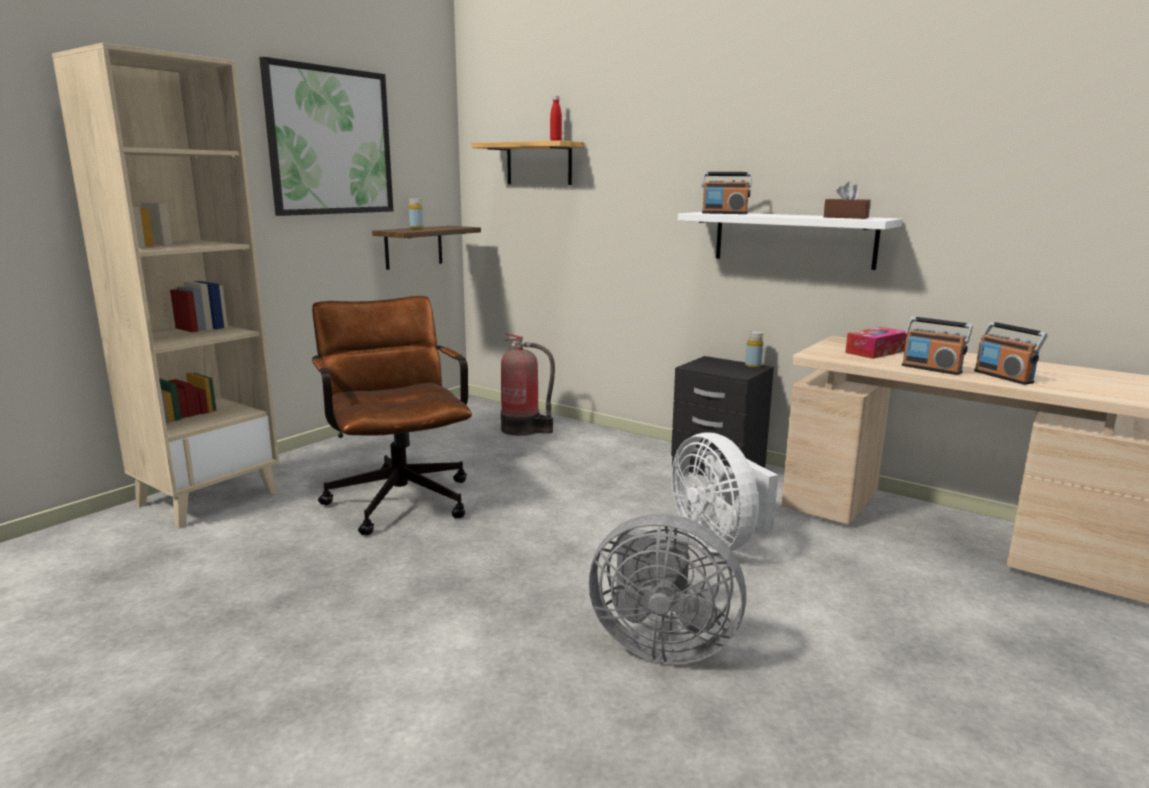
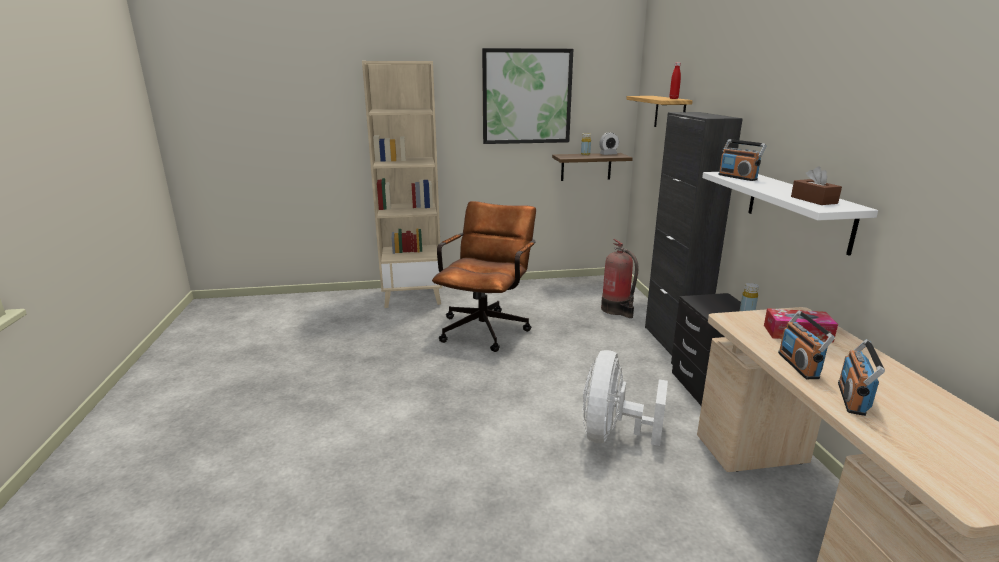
camera: 45 degrees right, 5 degrees up
grey fan [589,514,746,664] -> none
none -> alarm clock [599,132,619,155]
none -> black cabinet [645,112,743,355]

